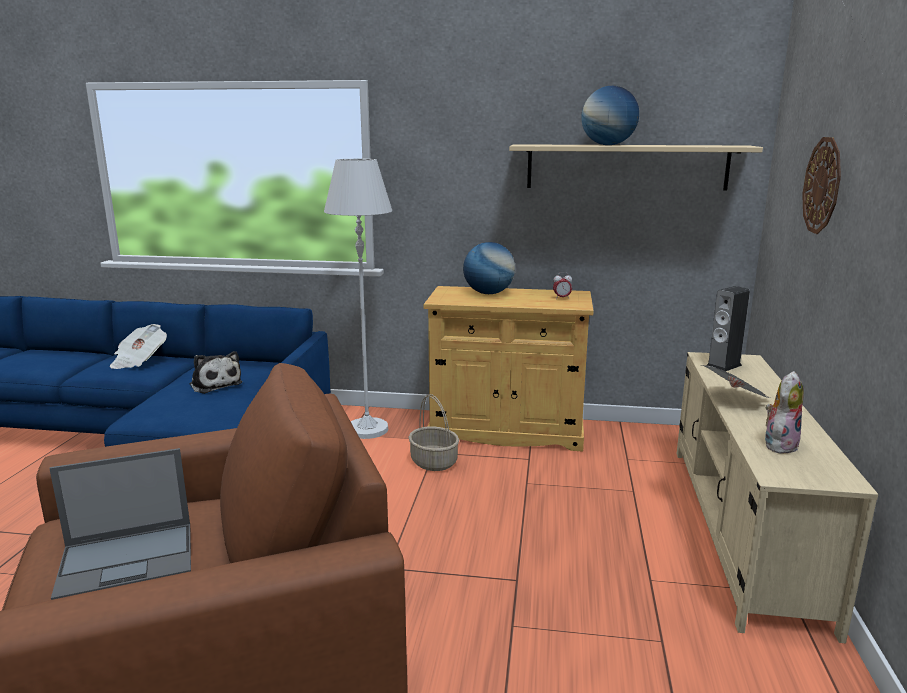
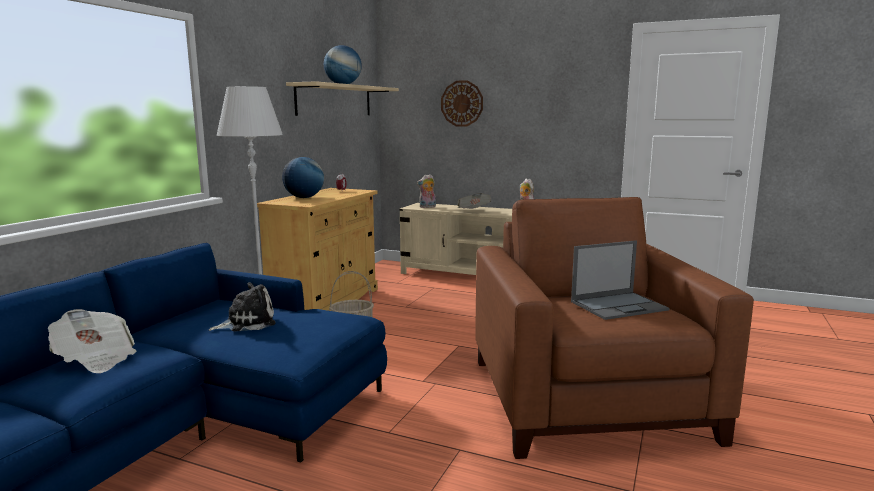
camera: 75 degrees left, 5 degrees down
laptop [49,448,191,600] -> laptop turned 75 degrees clockwise [571,240,670,320]
speaker [706,286,750,371] -> plush toy [417,174,436,208]

